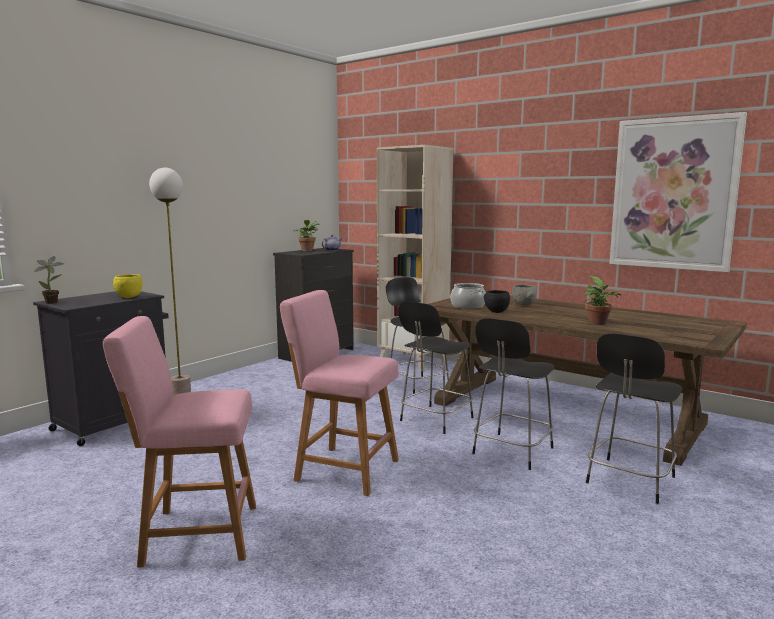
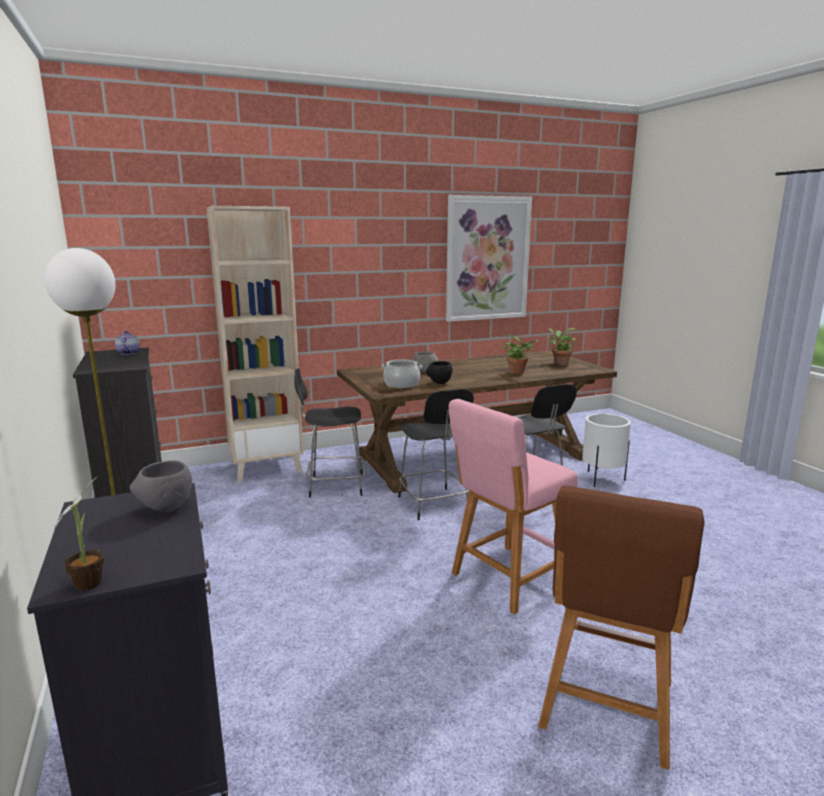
camera: 60 degrees left, 5 degrees up
pink stool [103,316,256,568] -> brown stool [538,485,705,770]
yellow bowl [113,274,143,298] -> grey bowl [130,460,192,512]
potted plant [294,220,320,251] -> potted plant moved to [547,328,577,365]
black chair [586,334,682,504] -> white planter [582,414,631,487]

